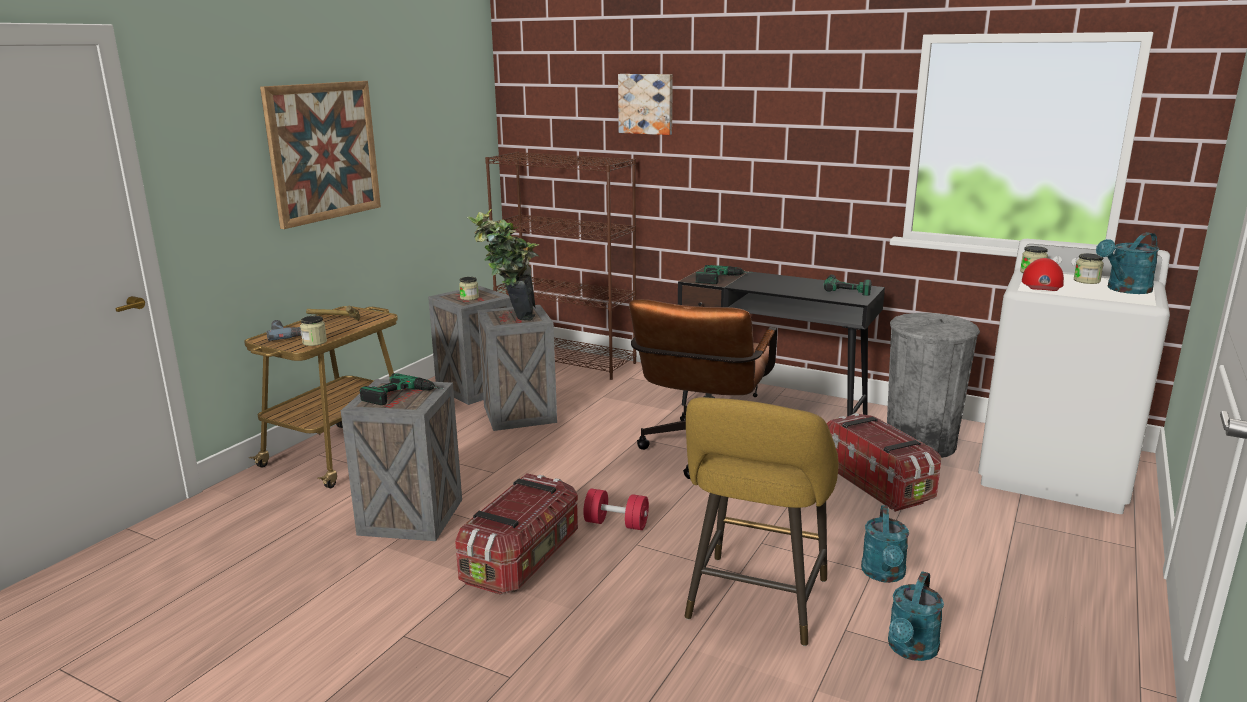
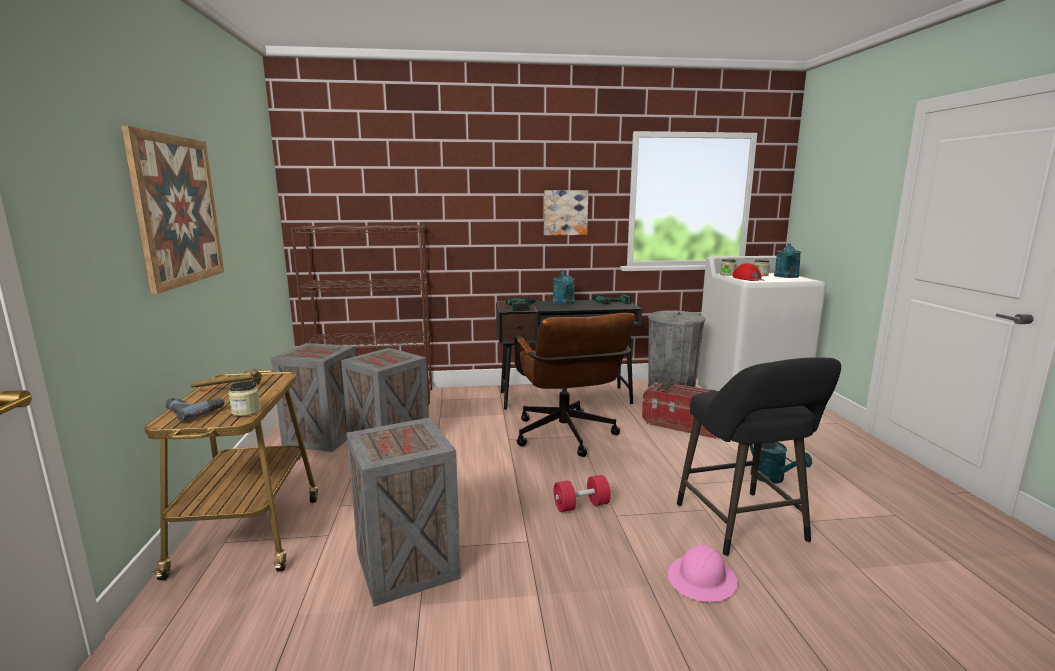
camera: 35 degrees left, 5 degrees down
power drill [360,373,443,405] -> none
storage box [455,473,578,595] -> none
jar [459,277,479,300] -> none
potted plant [467,209,540,320] -> none
picture [618,74,673,135] -> picture moved to [544,190,588,235]
yellow stool [685,397,839,646] -> black stool [677,357,841,556]
turquoise watering can [888,571,944,661] -> turquoise watering can moved to [552,270,575,305]
none -> pink hard hat [668,545,738,602]

